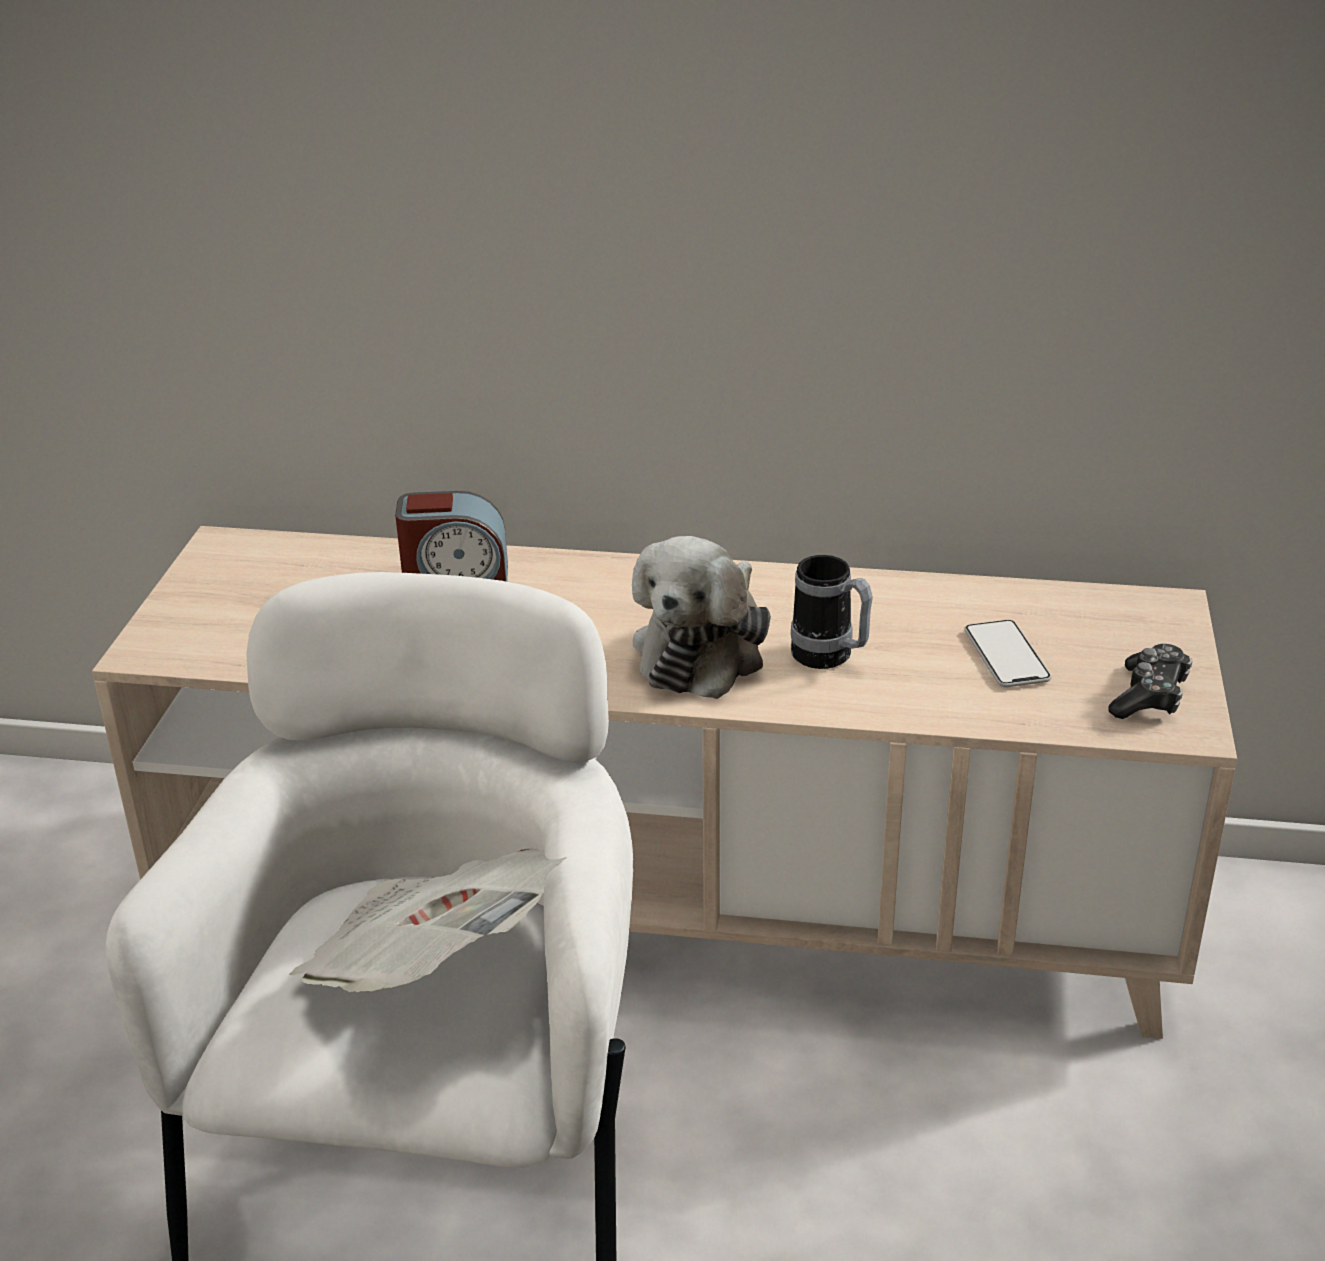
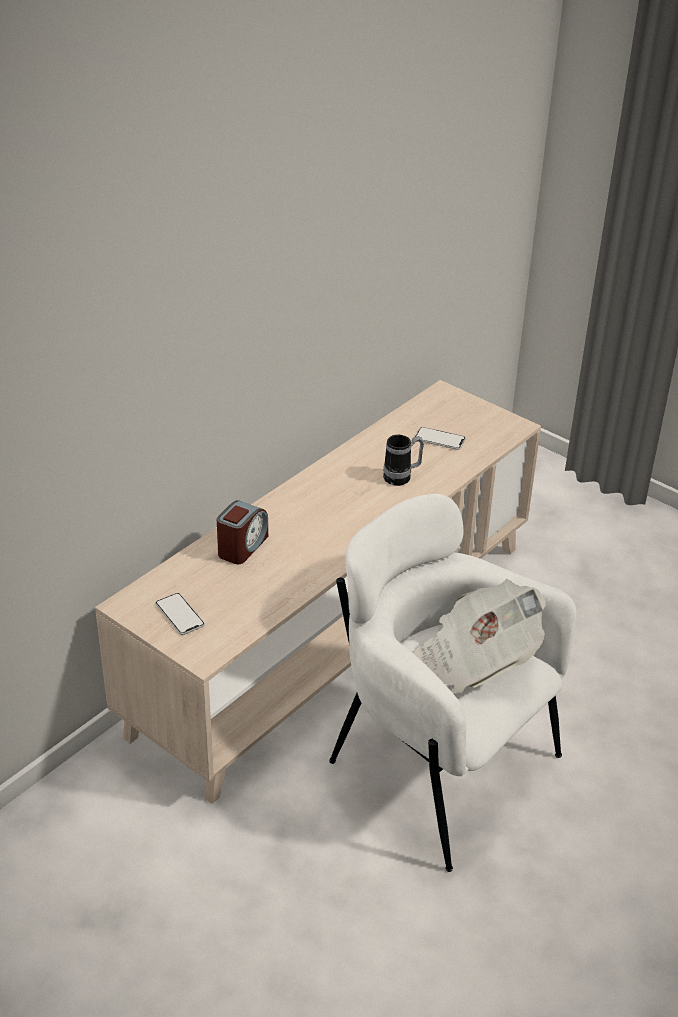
camera: 60 degrees left, 5 degrees up
plush toy [632,536,771,699] -> none
game controller [1108,644,1192,719] -> none
none -> phone [155,593,205,635]

